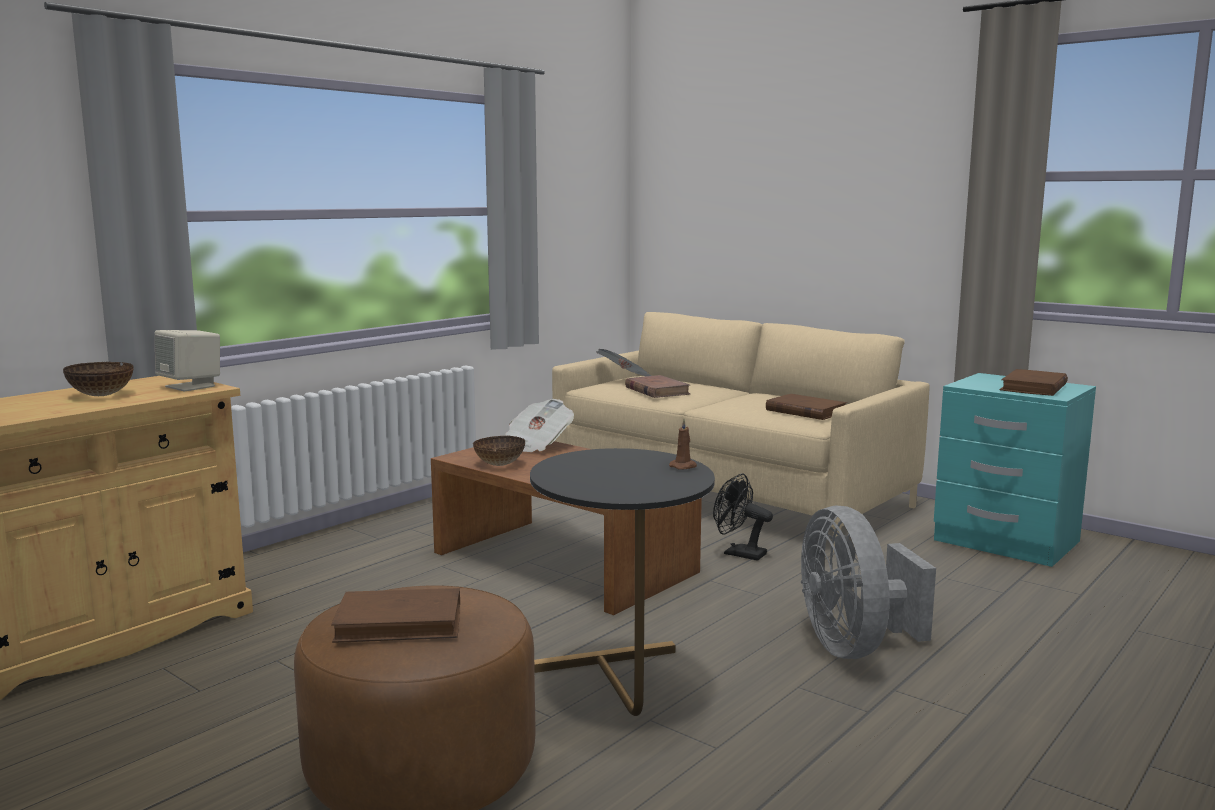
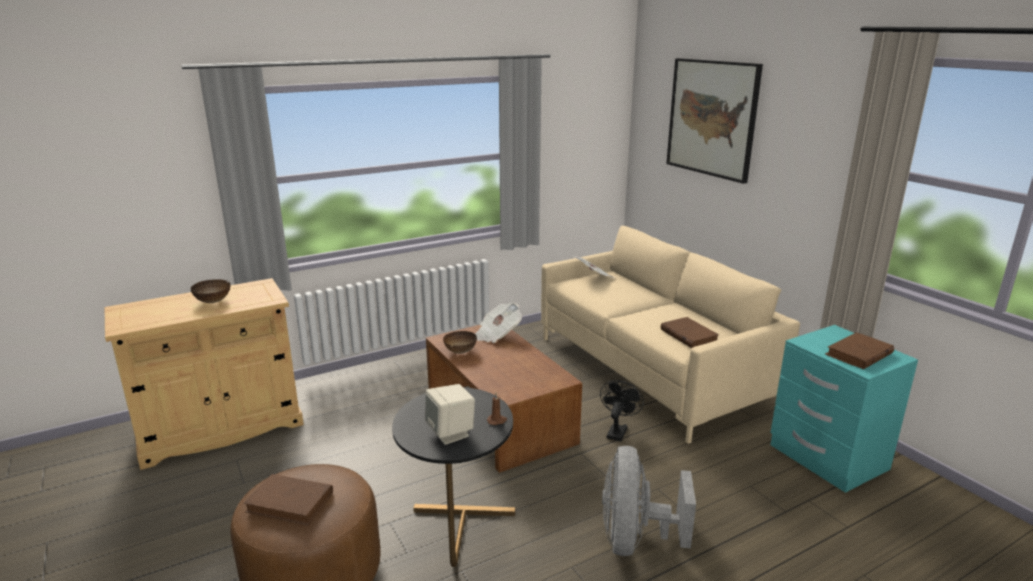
camera: 20 degrees right, 10 degrees up
beige speaker [155,330,220,392] -> beige speaker moved to [425,384,475,445]
brown book [625,375,690,398] -> none
black fan [713,473,773,561] -> black fan turned 60 degrees clockwise [600,380,644,441]
none -> picture [666,58,763,184]

